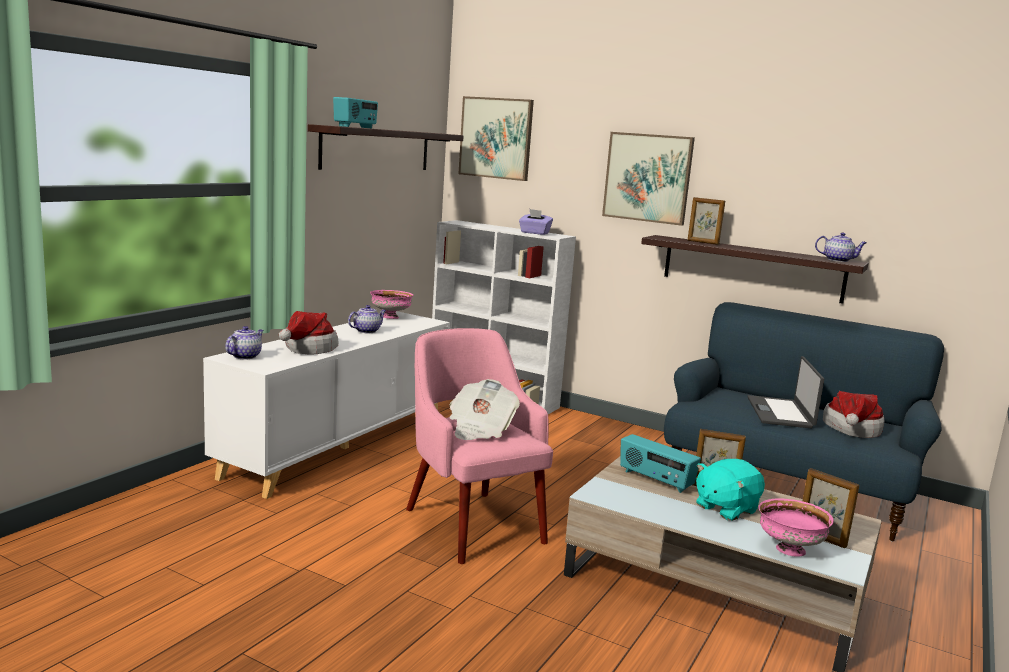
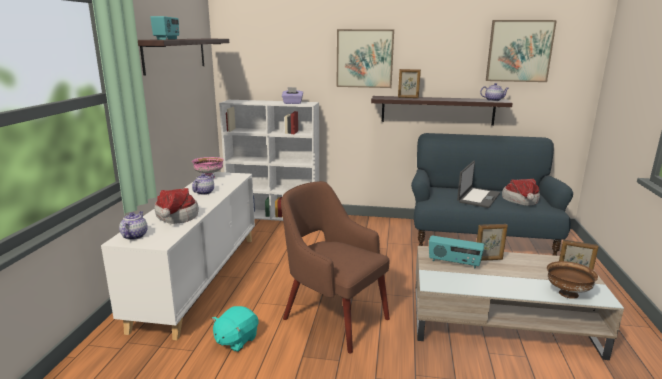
camera: 20 degrees left, 5 degrees up
pink armchair [406,328,553,564] -> brown armchair [281,181,390,353]
newspaper [449,379,520,440] -> none
picture [458,96,534,181] -> picture moved to [486,20,557,82]
turquoise plush toy [696,459,765,521] -> turquoise plush toy moved to [212,306,258,352]
laptop [747,356,824,428] -> laptop turned 135 degrees counterclockwise [457,161,500,208]
pink bowl [759,498,834,557] -> brown bowl [547,261,598,299]

